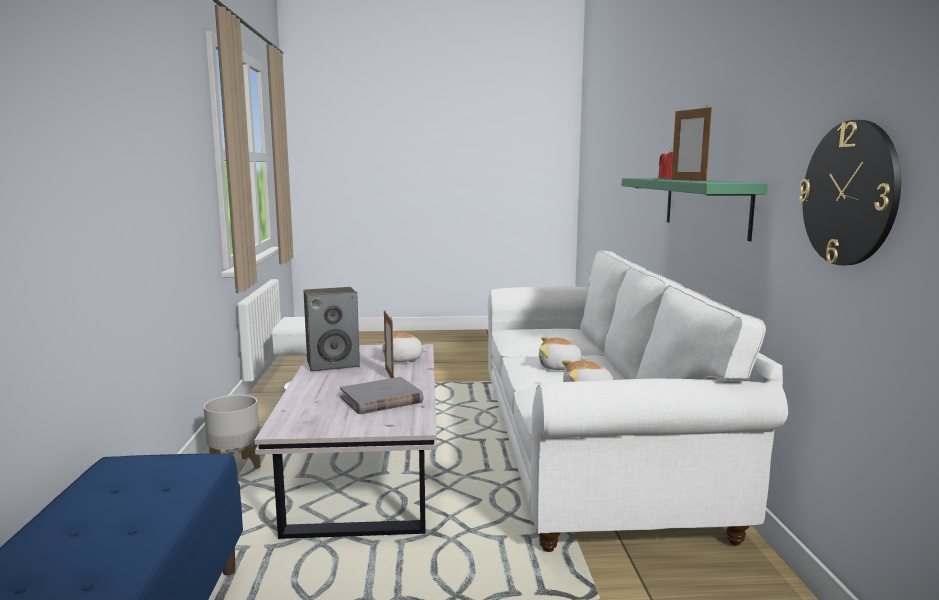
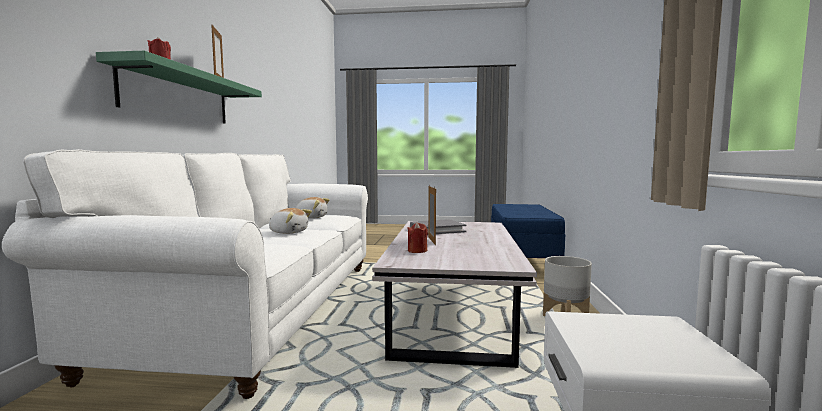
camera: 170 degrees left, 5 degrees down
speaker [304,287,360,372] -> none
plush toy [383,332,428,362] -> red candle [407,222,428,253]
wall clock [799,120,901,265] -> none

